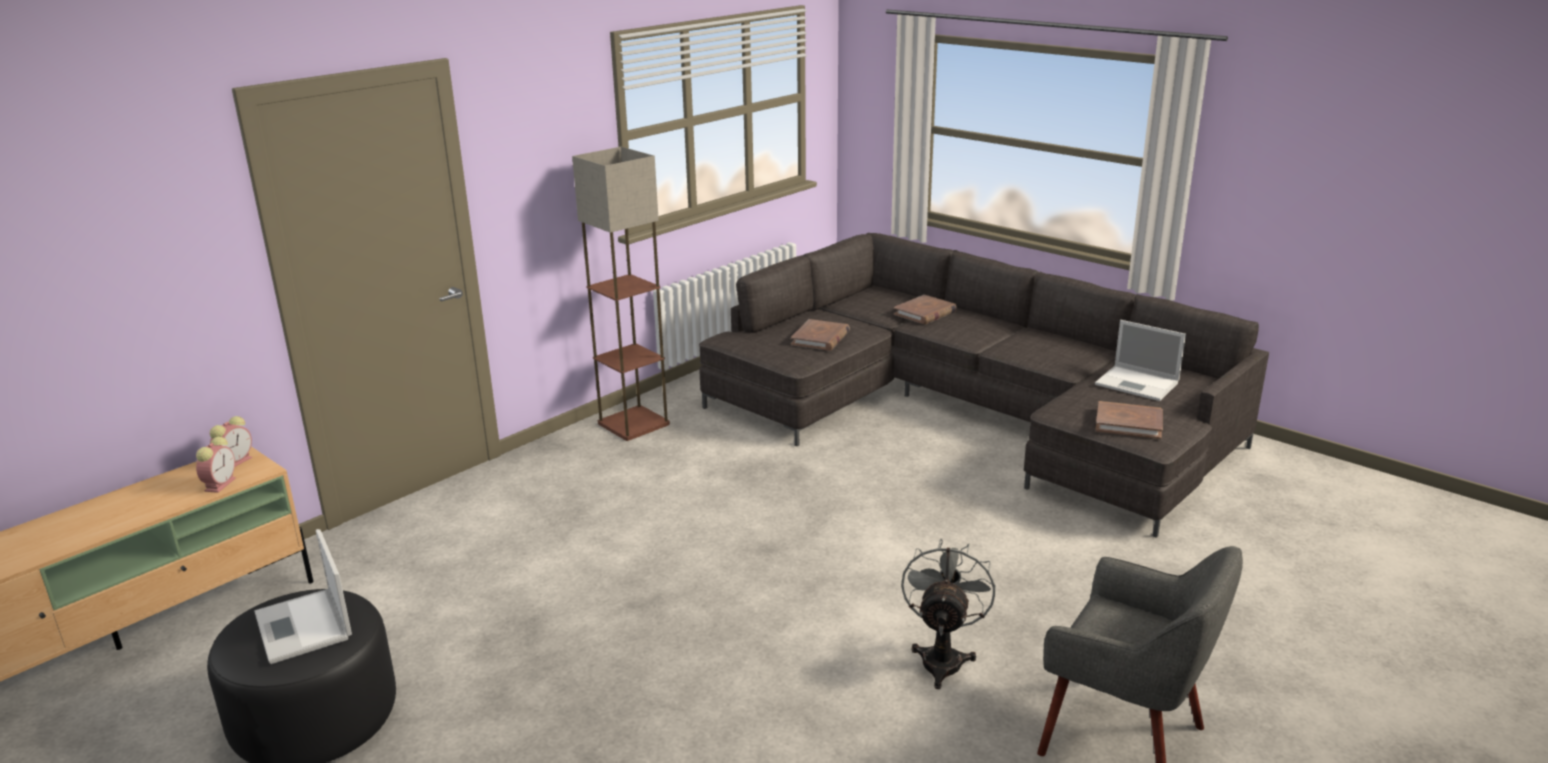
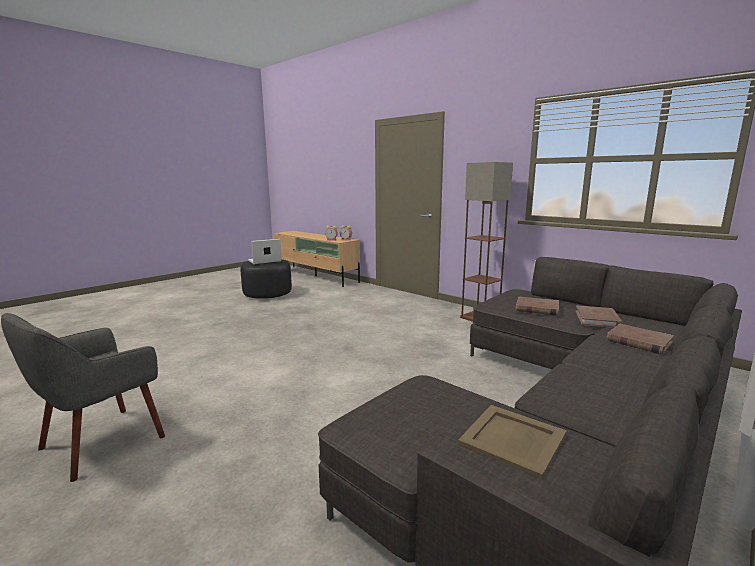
camera: 90 degrees right, 10 degrees down
grey fan [901,539,996,689] -> none
laptop [1095,320,1186,401] -> beige tray [458,405,567,479]
brown book [1095,401,1163,439] -> brown book moved to [575,305,623,328]

